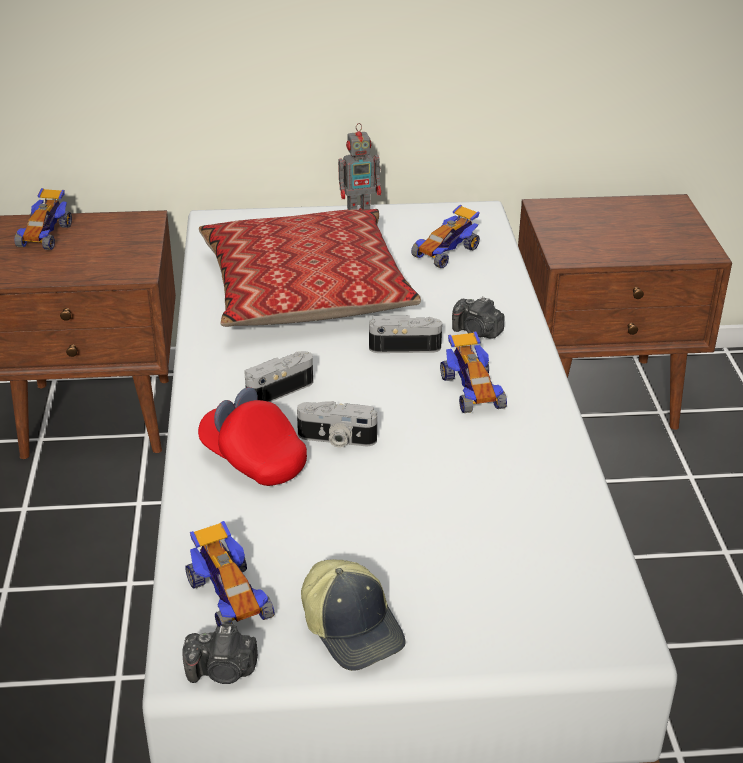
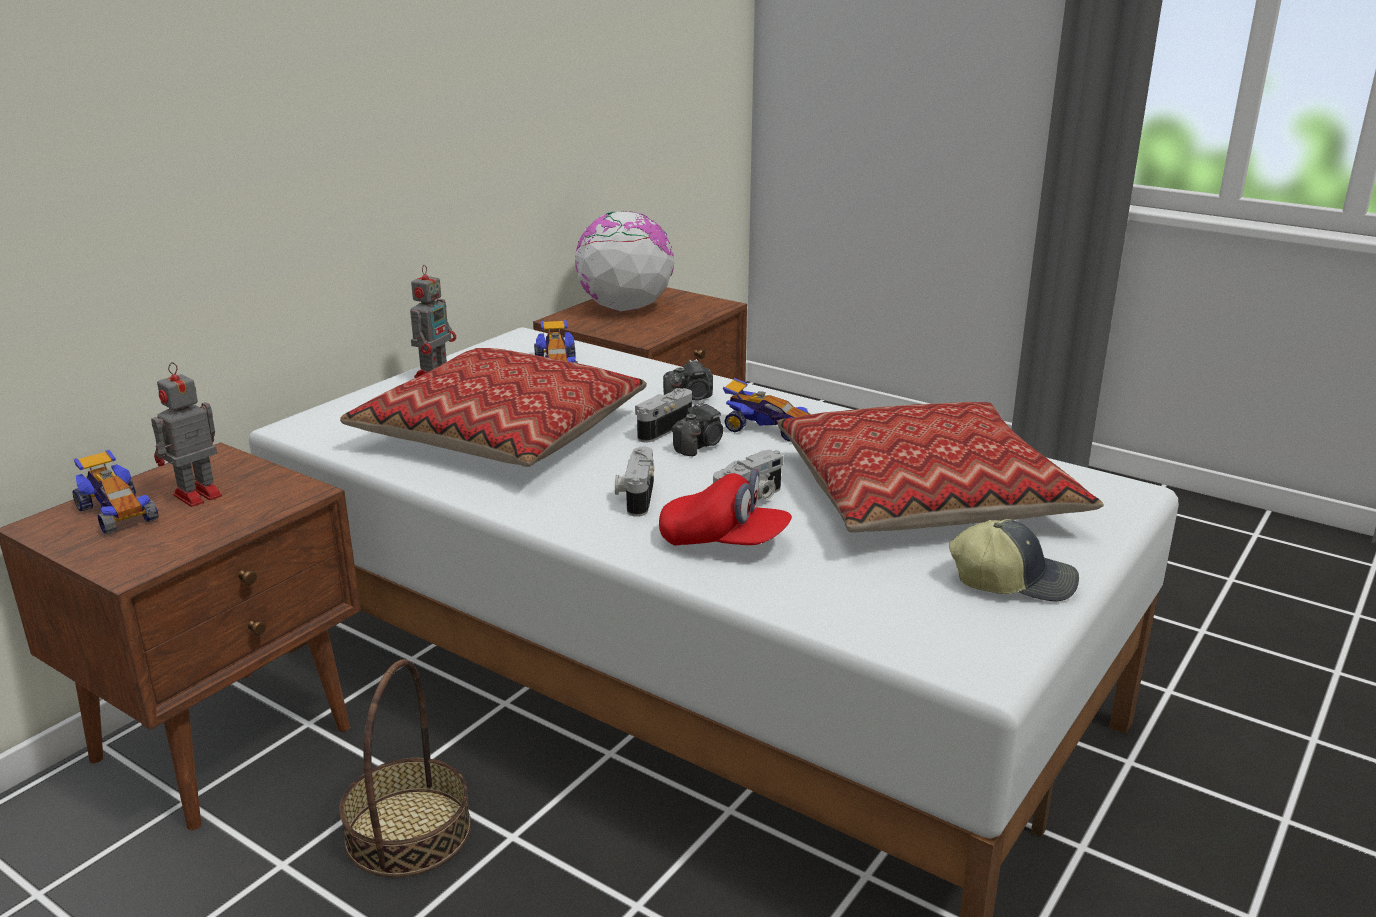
camera: 50 degrees left, 10 degrees down
camera [182,624,258,684] -> camera moved to [672,402,724,456]
toy car [185,521,275,627] -> none
red cap [198,387,307,486] -> red cap turned 150 degrees counterclockwise [659,469,792,546]
none -> toy robot [151,362,222,507]
none -> basket [339,659,471,877]
none -> globe [575,211,675,311]
none -> pillow [777,402,1104,533]

